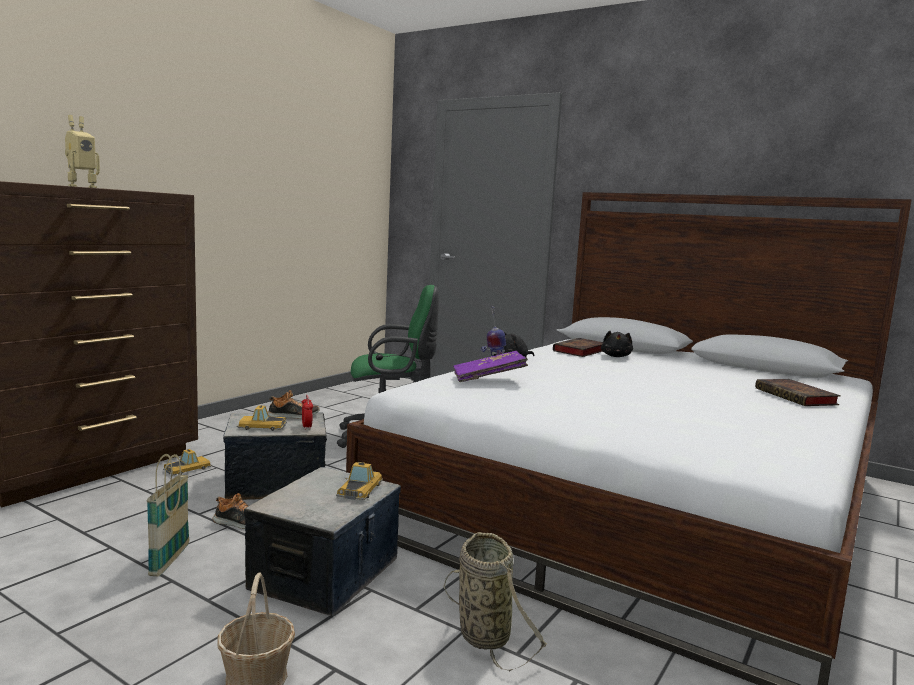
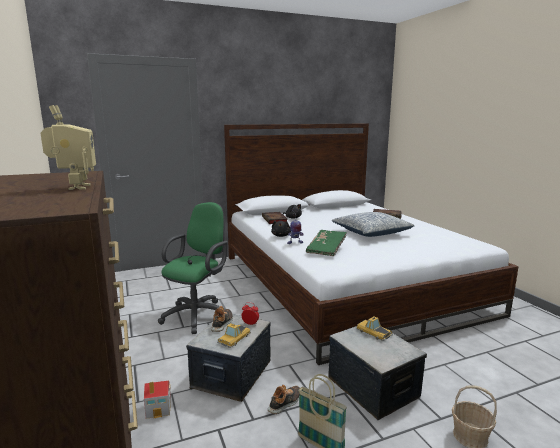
camera: 55 degrees left, 5 degrees up
toy car [163,449,211,475] -> toy house [144,381,171,419]
basket [444,532,547,671] -> none
purple book [453,351,528,382] -> green book [306,230,347,256]
none -> pillow [332,212,415,237]

